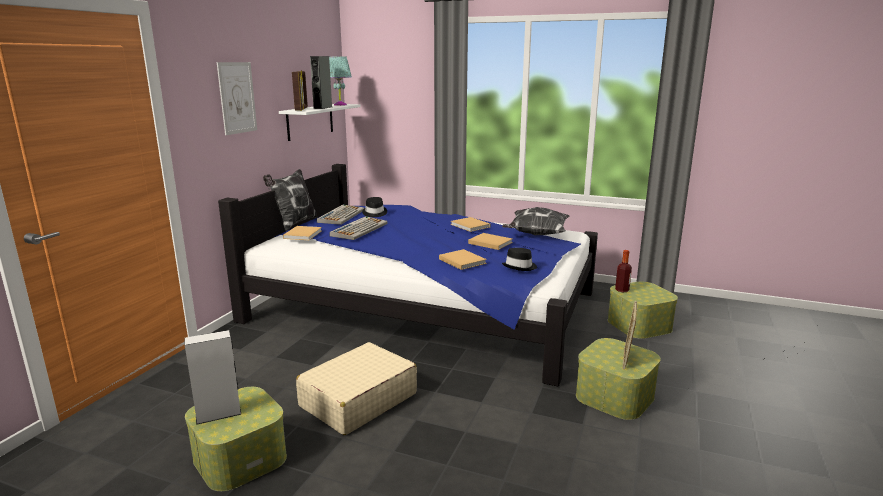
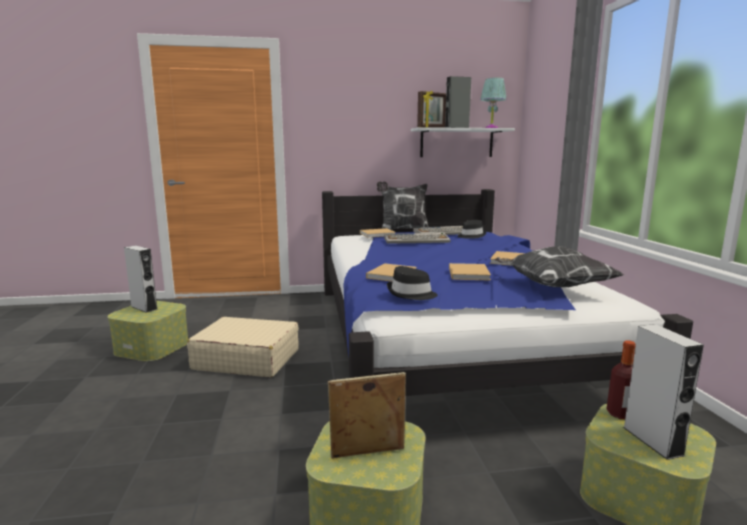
camera: 60 degrees right, 5 degrees down
picture [217,62,257,135] -> none
none -> grey speaker [623,324,704,460]

